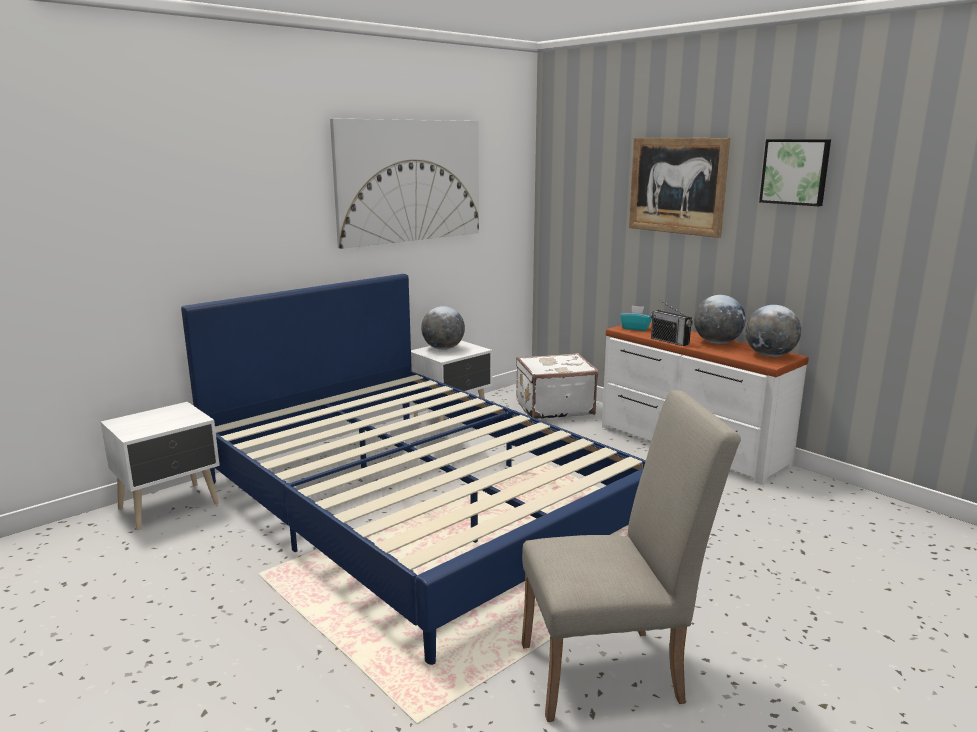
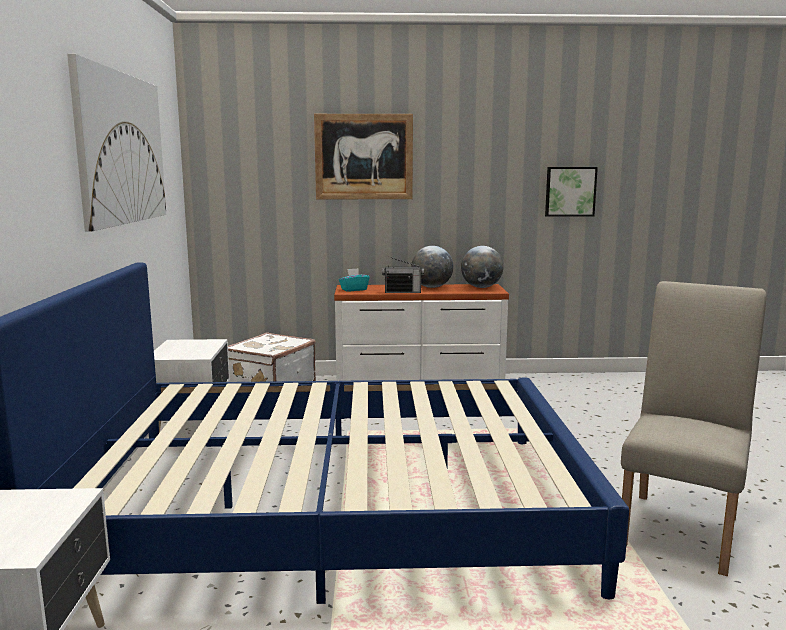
camera: 50 degrees left, 5 degrees down
globe [421,306,465,350] -> none
picture [759,139,831,206] -> picture moved to [545,167,598,217]

